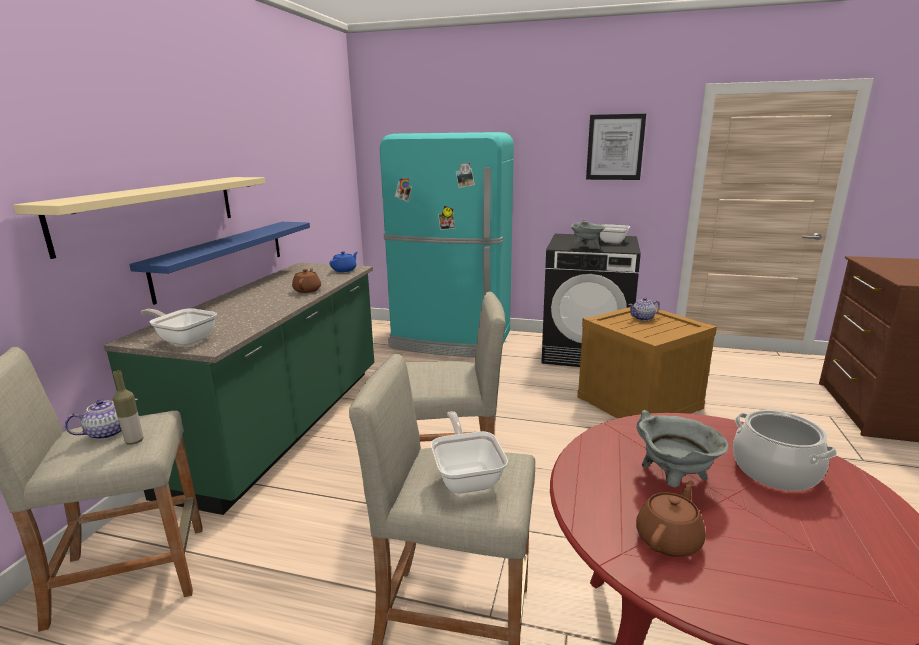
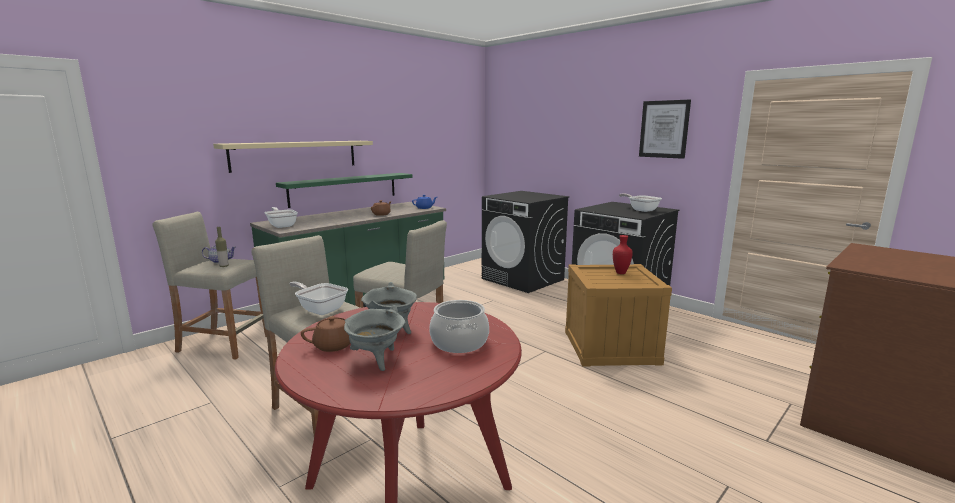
camera: 30 degrees right, 5 degrees down
blue shelf [129,222,310,305] -> green shelf [276,173,413,208]
turquoise fridge [380,132,514,357] -> black washing machine [482,191,570,293]
frying pan [431,411,508,494] -> frying pan turned 75 degrees counterclockwise [289,281,348,315]
grey cooking pot [571,219,605,249] -> grey cooking pot moved to [344,305,405,371]
teapot [628,298,660,321] -> red vase [613,235,633,274]

